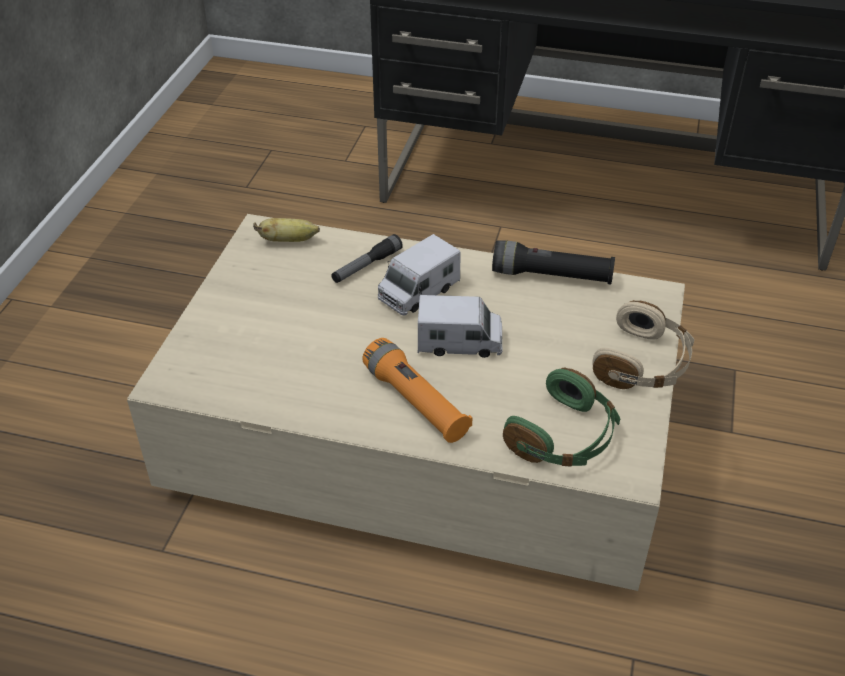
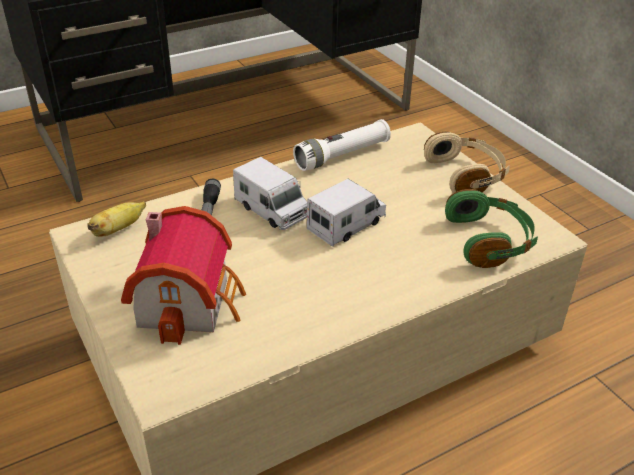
camera: 45 degrees left, 5 degrees down
orange flashlight [363,338,473,443] -> none
toy truck [378,234,461,315] -> toy truck turned 45 degrees counterclockwise [233,157,307,230]
black flashlight [492,241,615,285] -> white flashlight [293,119,391,171]
none -> toy house [121,206,246,345]

